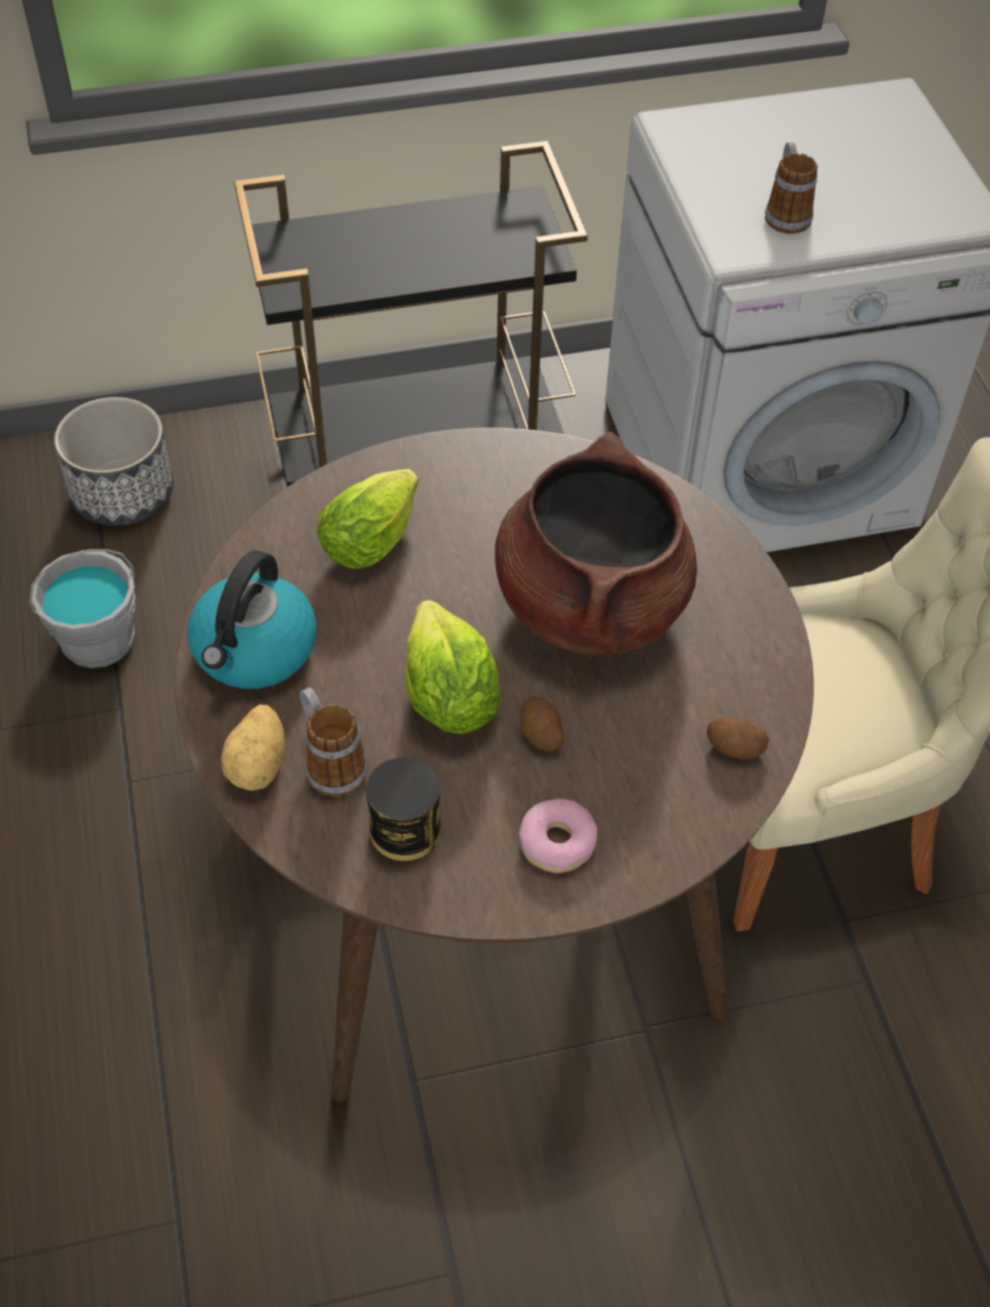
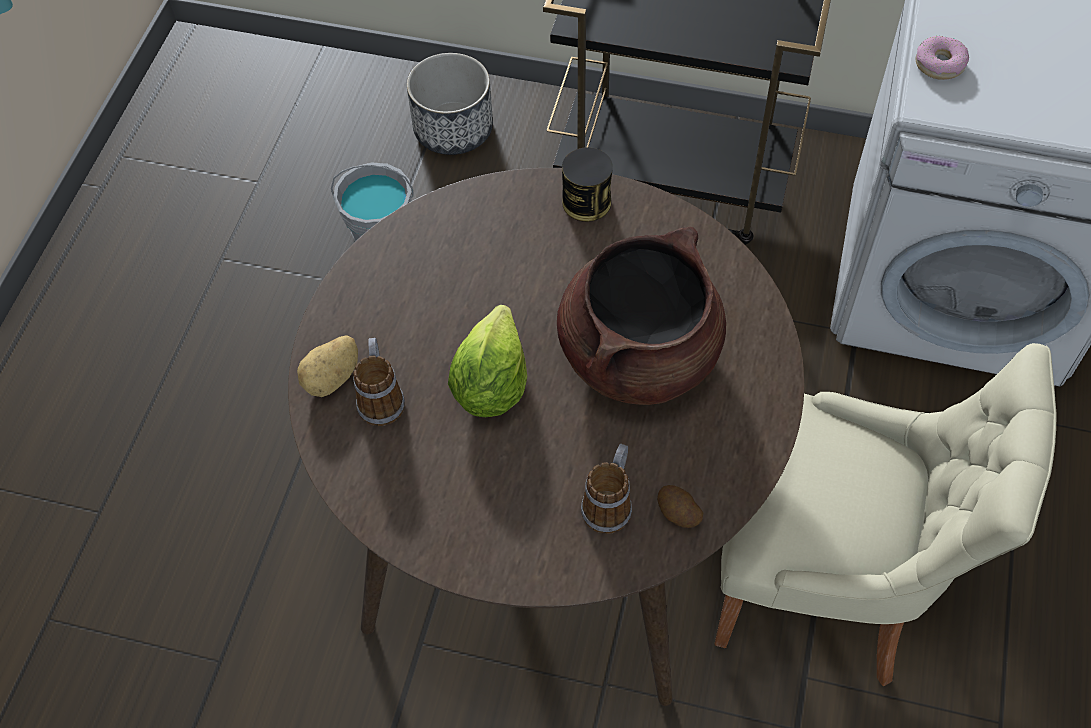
camera: 30 degrees right, 5 degrees up
kettle [187,550,317,689] -> none
lettuce [317,469,418,570] -> none
can [366,757,441,862] -> can moved to [562,147,613,222]
donut [519,799,597,873] -> donut moved to [916,36,969,80]
potato [520,696,565,751] -> none
mug [765,142,817,234] -> mug moved to [581,444,632,534]

